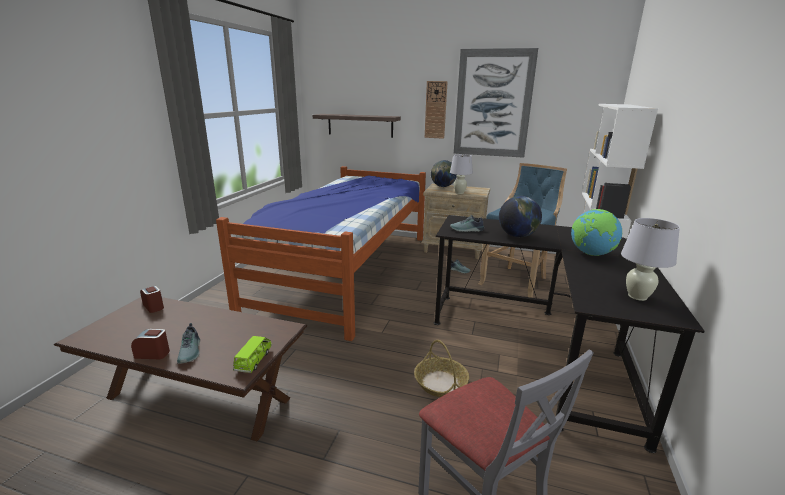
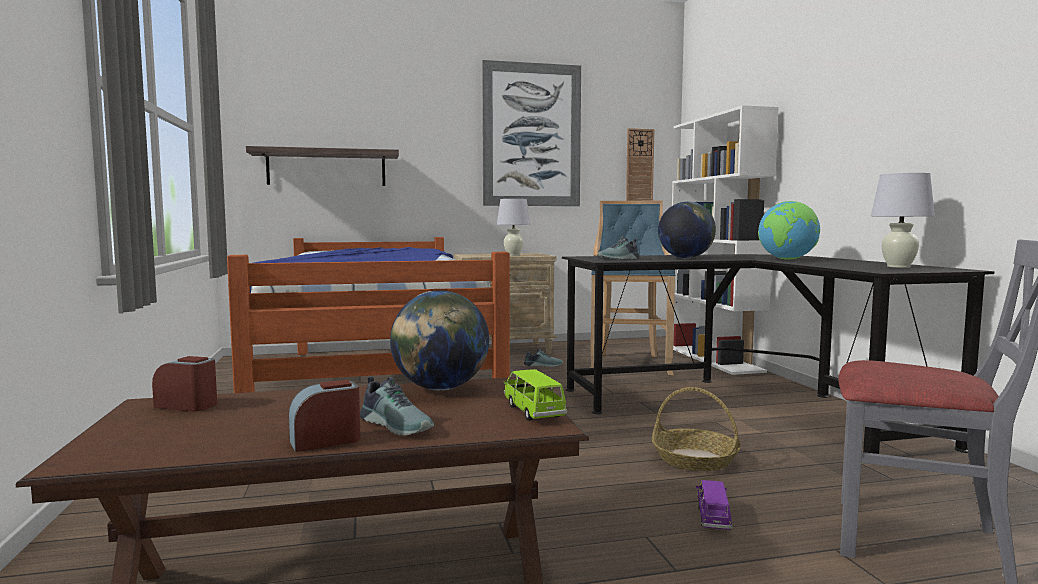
camera: 30 degrees left, 15 degrees down
wall clock [425,81,448,139] -> wall clock moved to [626,128,655,201]
globe [431,160,457,187] -> globe moved to [390,291,489,391]
none -> purple toy car [696,480,733,530]

